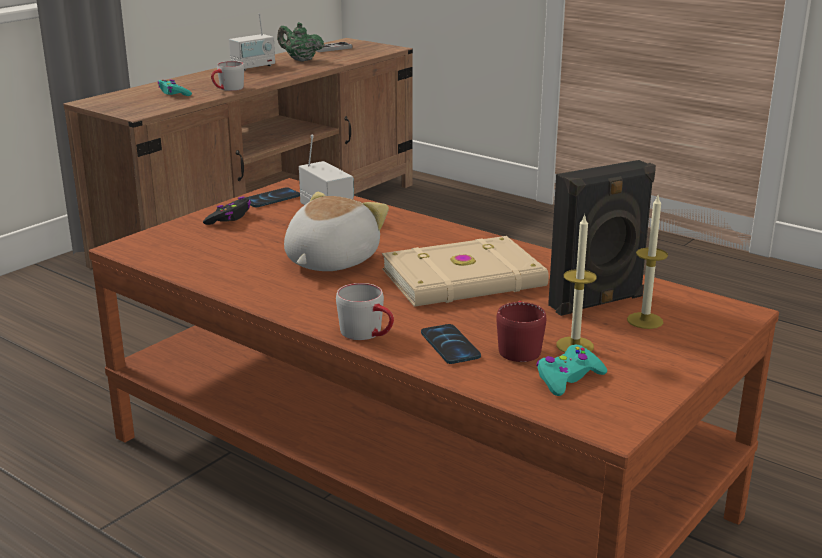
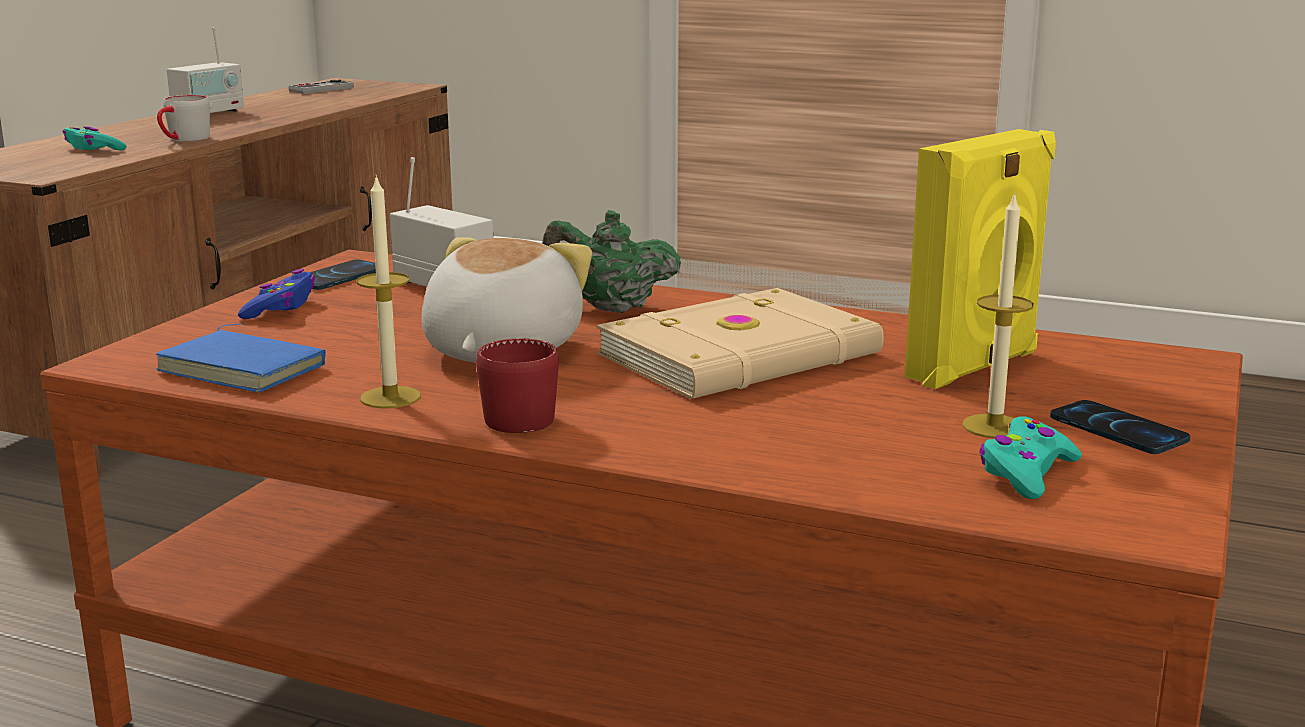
camera: 15 degrees left, 5 degrees down
black game controller [203,196,251,225] -> blue game controller [238,269,315,319]
green teapot [277,22,324,62] -> green teapot moved to [542,210,681,313]
grey mug [336,283,394,340] -> none
phone [421,324,481,364] -> phone moved to [1050,400,1190,454]
red mug [496,301,547,362] -> red mug moved to [476,338,559,433]
black speaker [548,160,656,316] -> yellow speaker [905,129,1056,389]
candle [627,196,668,329] -> candle moved to [356,174,421,408]
none -> blue book [155,324,326,393]

